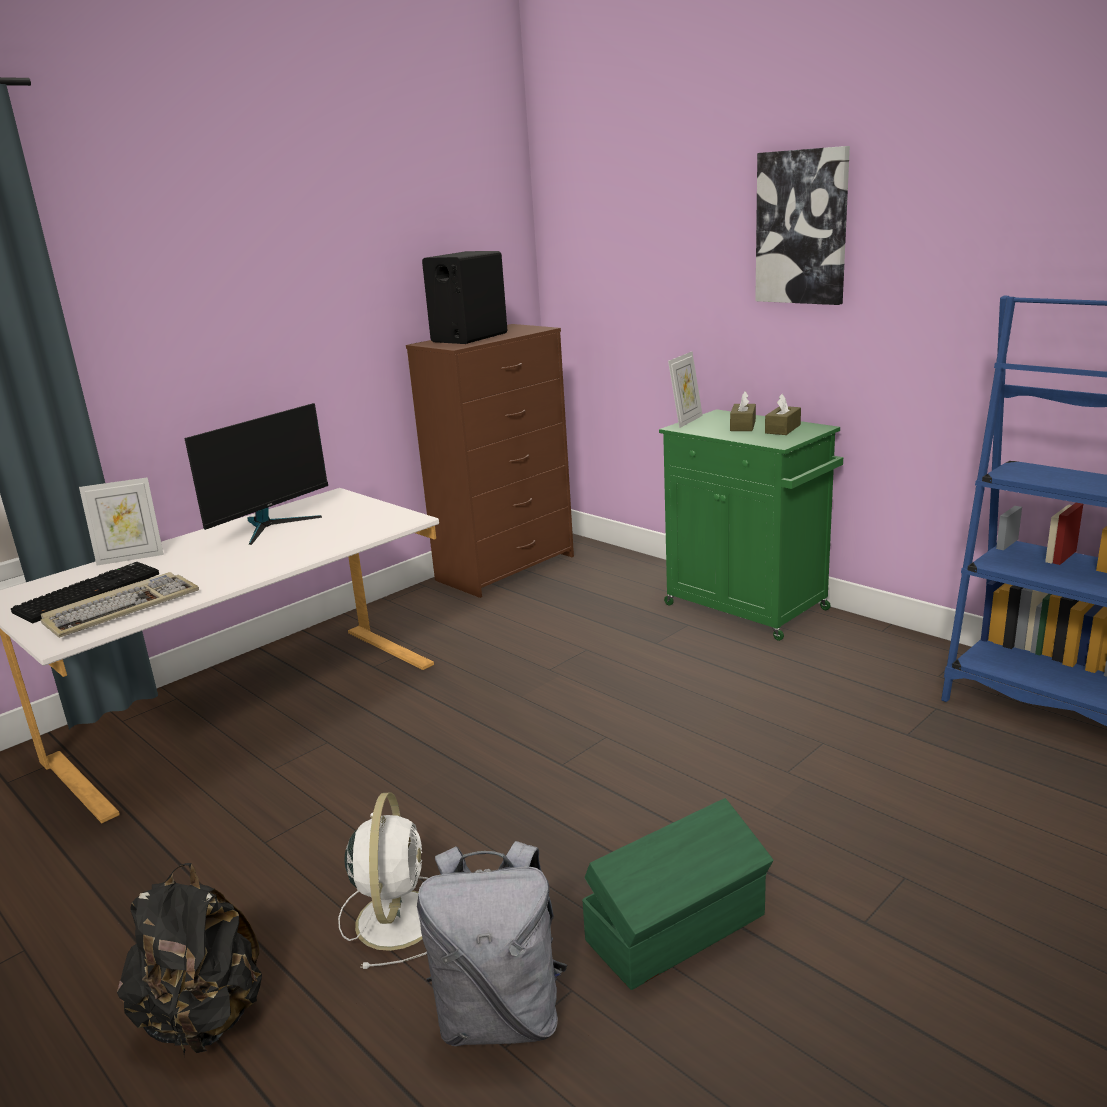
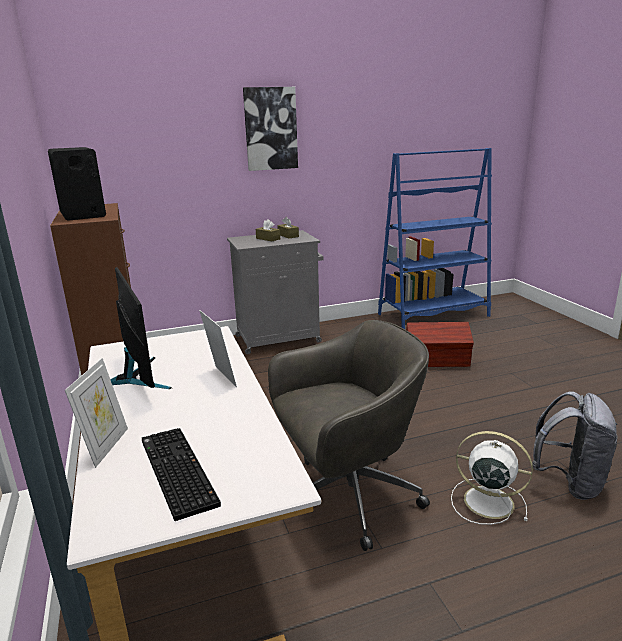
camera: 65 degrees left, 0 degrees up
keyboard [41,572,199,638] -> none
black backpack [117,863,262,1054] -> none
green storage box [582,798,774,990] -> none
green cabinet [659,409,843,641] -> grey cabinet [227,230,323,354]
picture frame [668,351,703,428] -> picture frame moved to [199,310,237,387]
none -> grey office chair [268,320,430,551]
none -> brown storage box [406,322,474,367]

